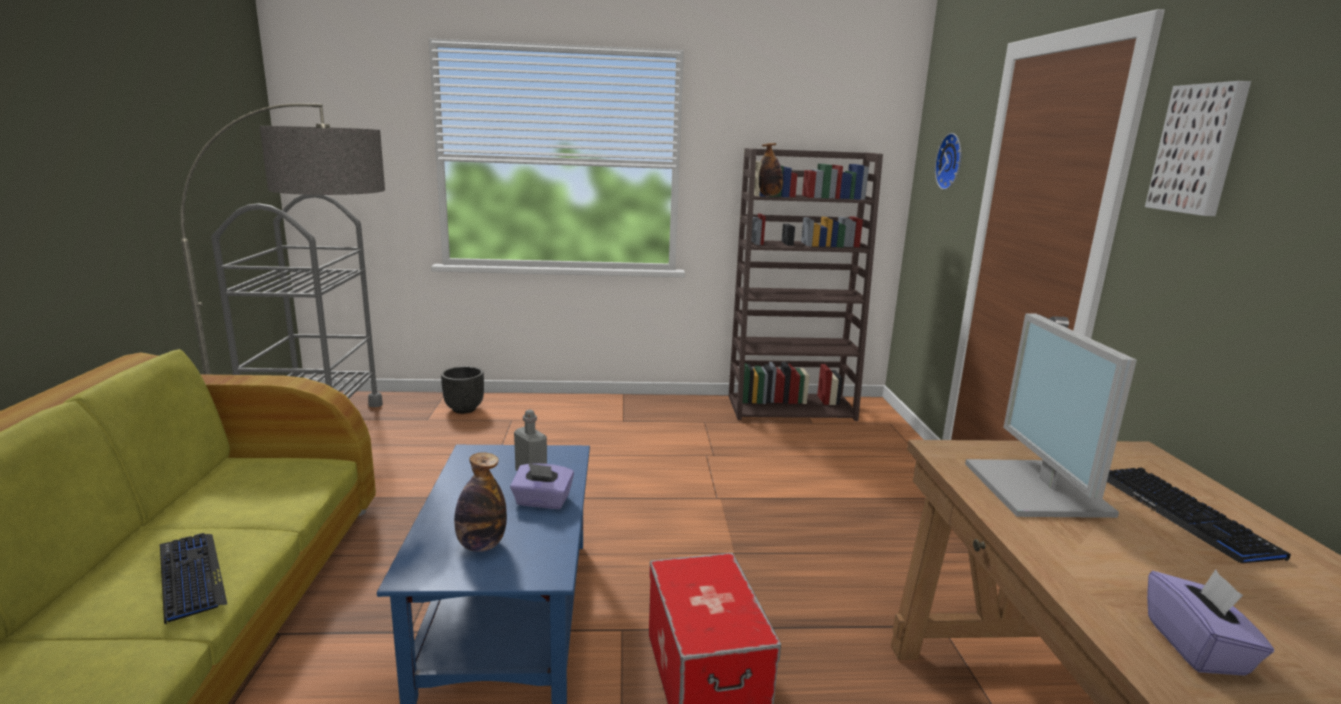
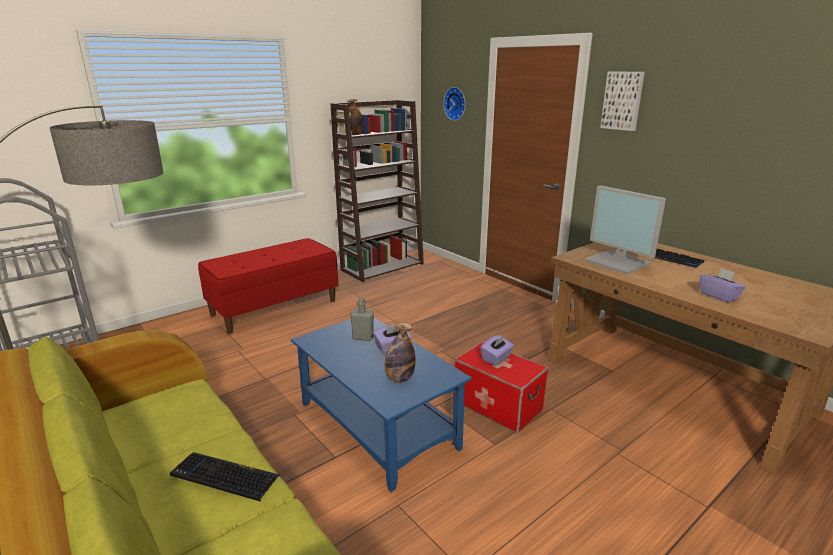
camera: 35 degrees left, 5 degrees up
black planter [441,366,484,414] -> none
none -> red bench [198,238,338,334]
none -> purple tissue box [480,335,514,366]

